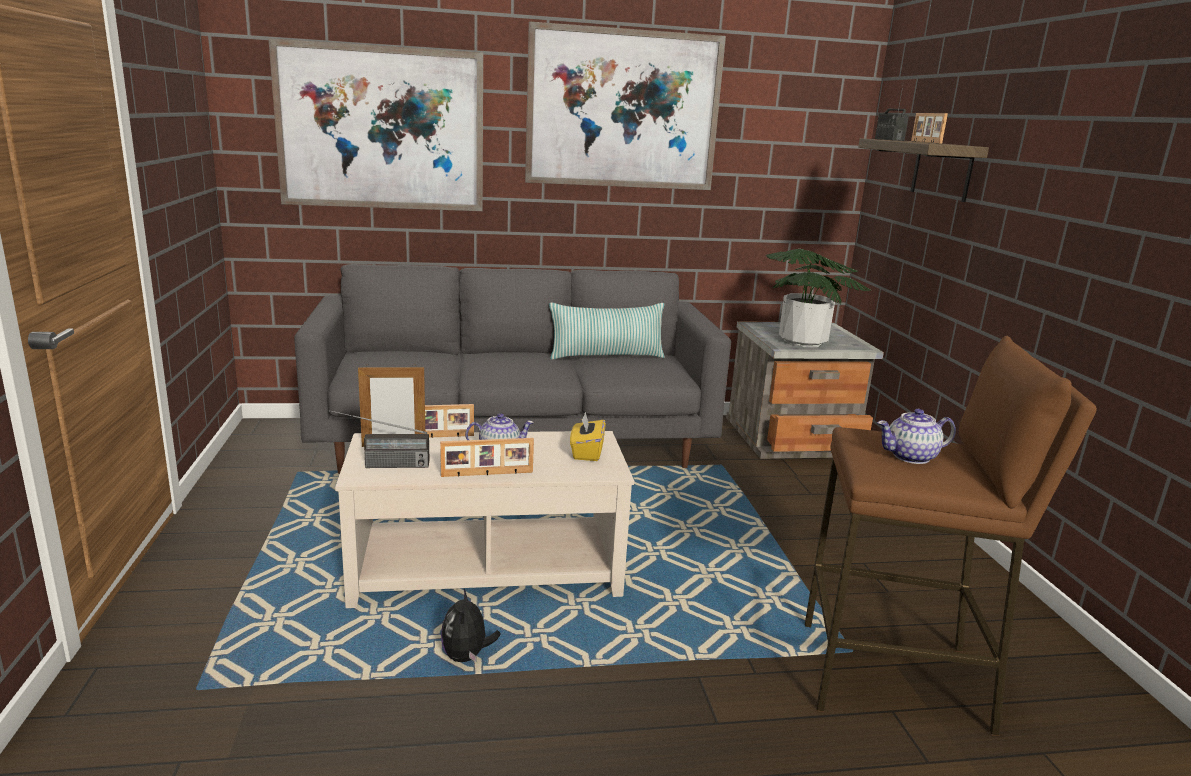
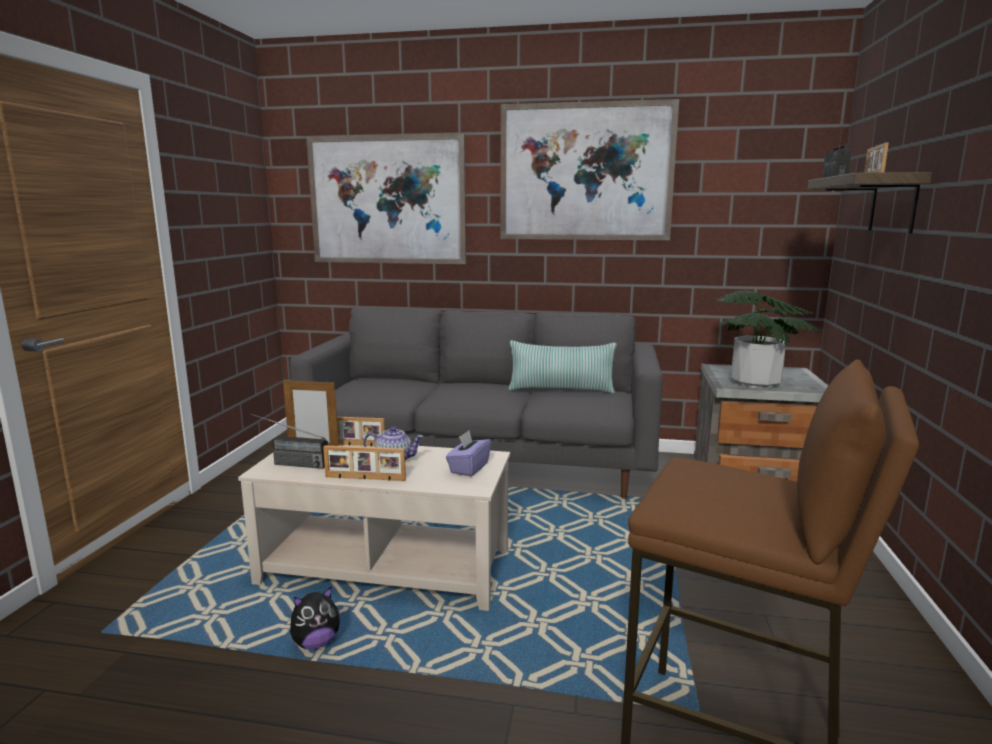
camera: 20 degrees right, 5 degrees down
plush toy [441,589,501,663] -> plush toy turned 135 degrees counterclockwise [290,587,340,649]
yellow tissue box [570,412,606,461] -> purple tissue box [446,430,491,477]
teapot [877,409,956,464] -> none

